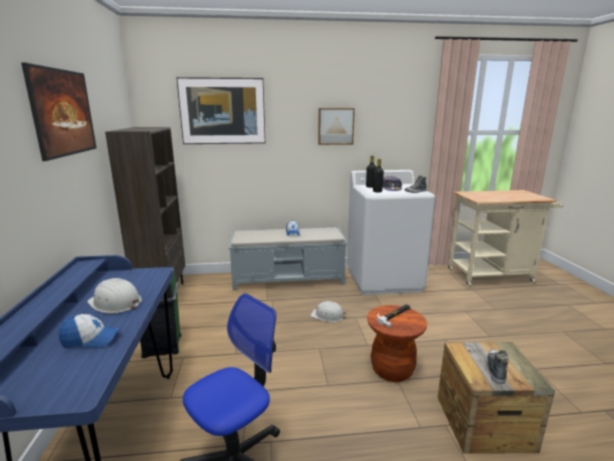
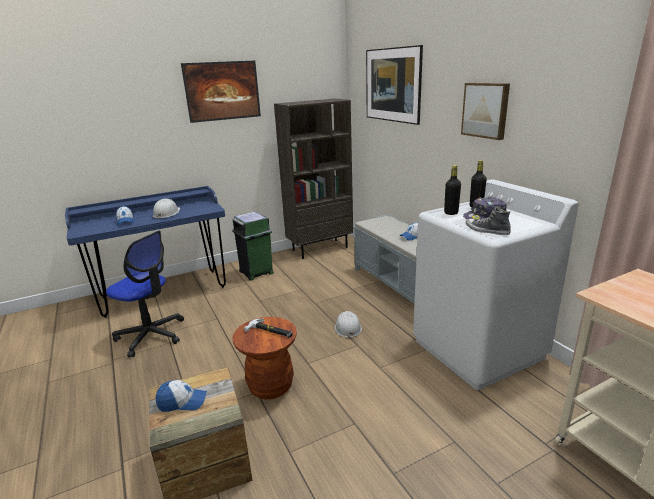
camera: 70 degrees right, 5 degrees up
shoe [486,349,509,384] -> cap [155,380,207,412]

